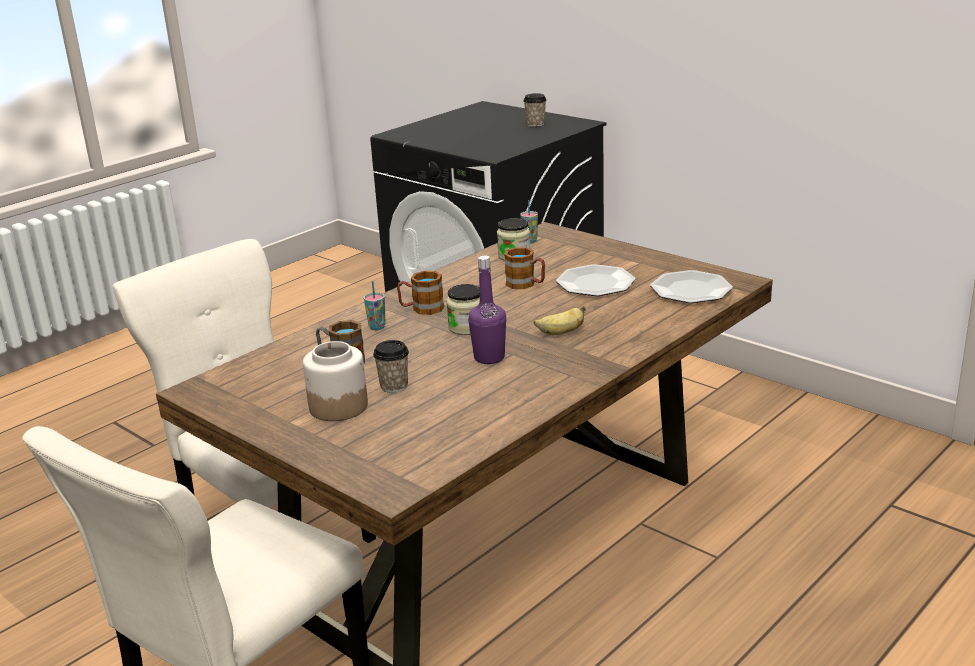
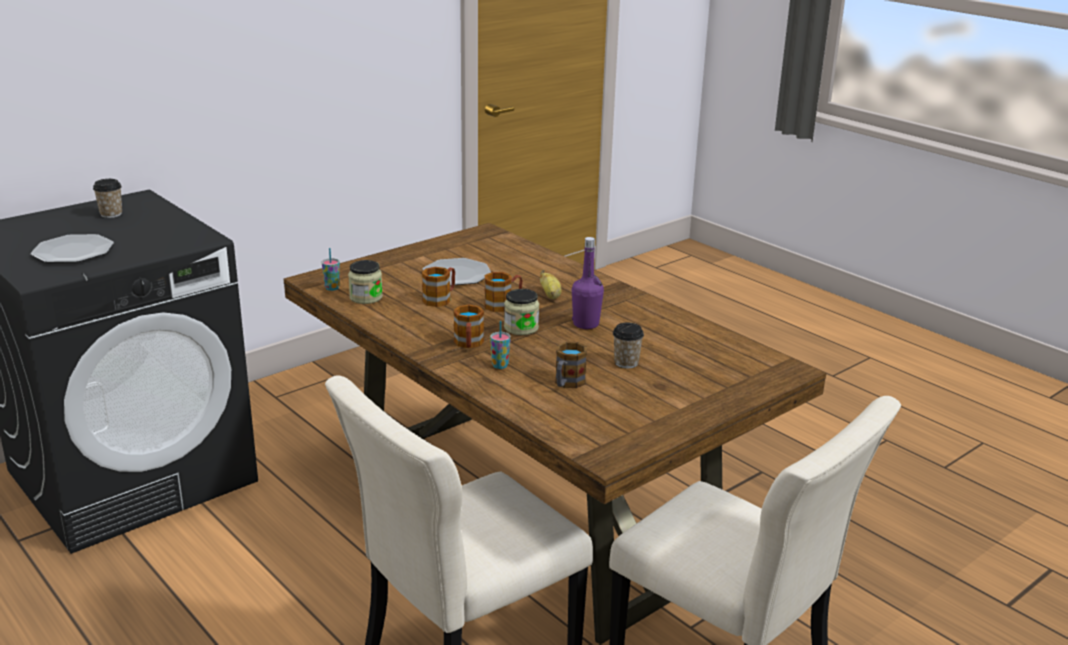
camera: 85 degrees left, 0 degrees up
jar [303,341,368,421] -> none
plate [650,270,733,303] -> plate moved to [31,234,114,263]
none -> mug [484,272,523,312]

